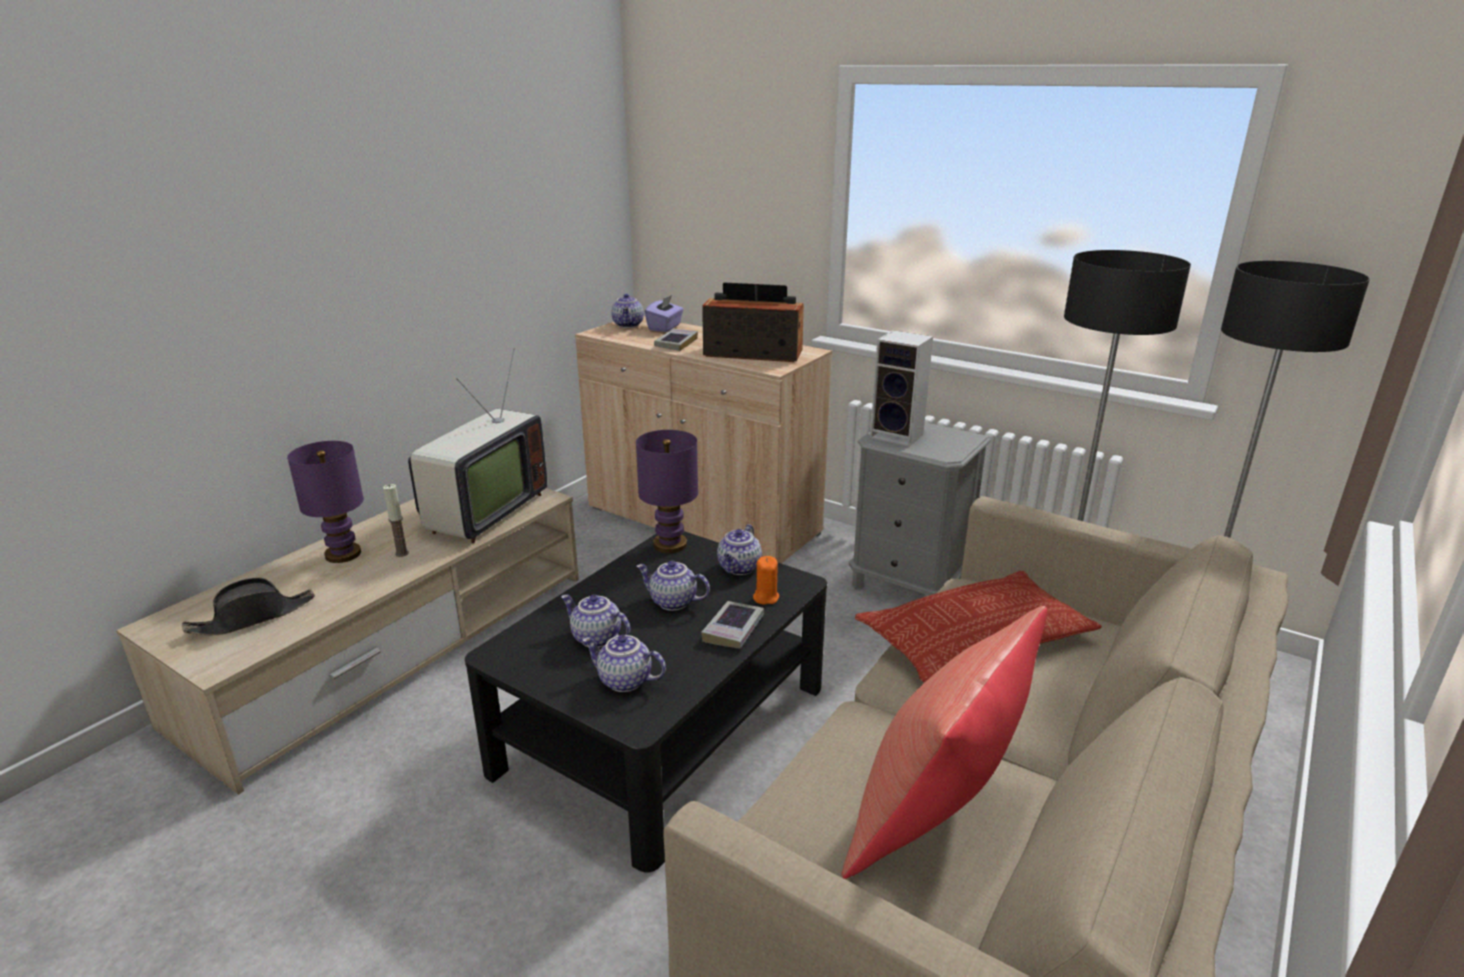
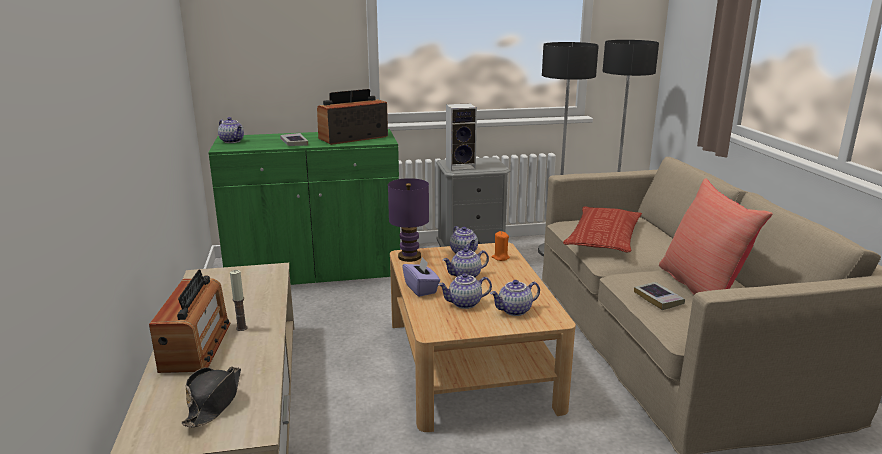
camera: 45 degrees left, 5 degrees down
purple table lamp [287,441,364,563] -> radio [149,269,230,373]
television [408,349,547,543] -> none
black coffee table [465,531,827,872] -> beige coffee table [390,242,576,432]
beige cabinet [575,316,832,564] -> green cabinet [208,129,401,285]
purple tissue box [645,295,684,332] -> purple tissue box moved to [402,257,440,297]
book [701,601,764,648] -> book moved to [634,282,685,310]

